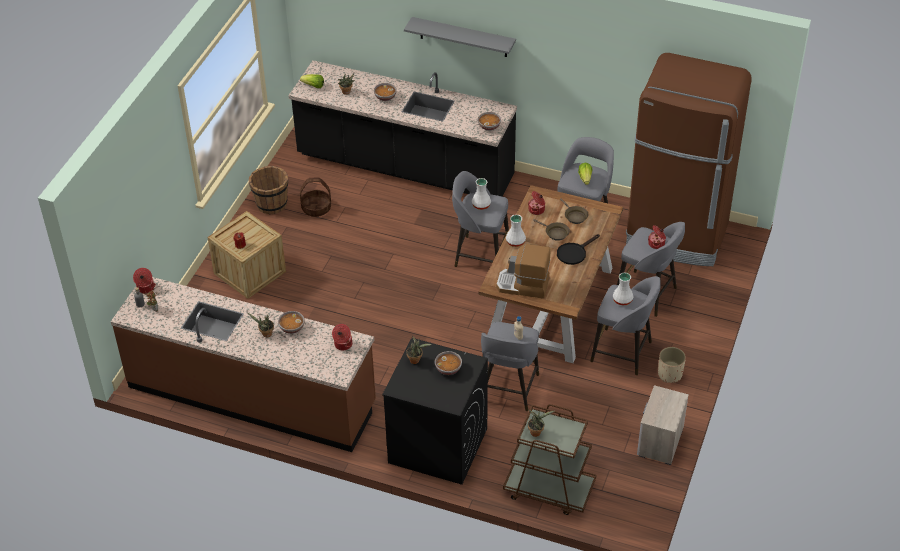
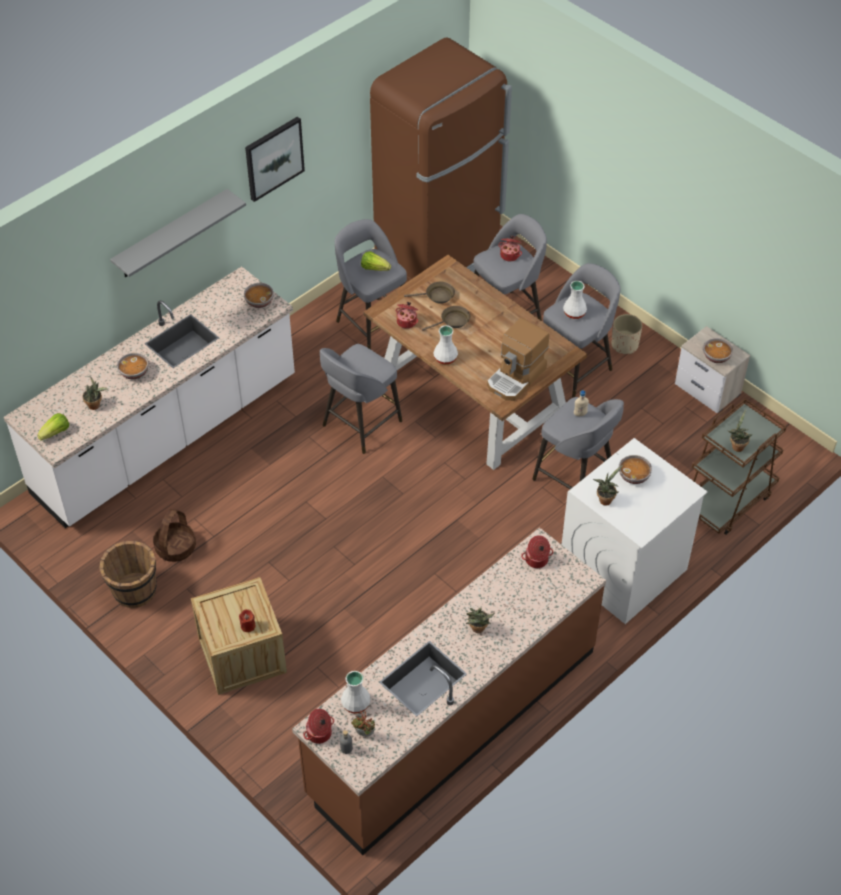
camera: 65 degrees left, 5 degrees up
bowl [278,311,304,334] -> bowl moved to [703,338,733,363]
black counter [288,60,517,196] -> white counter [4,266,295,528]
black washing machine [382,338,488,485] -> white washing machine [561,438,708,624]
white vase [472,178,491,210] -> white vase moved to [341,671,371,714]
black frying pan [557,234,600,265] -> none
none -> picture [245,117,305,202]

